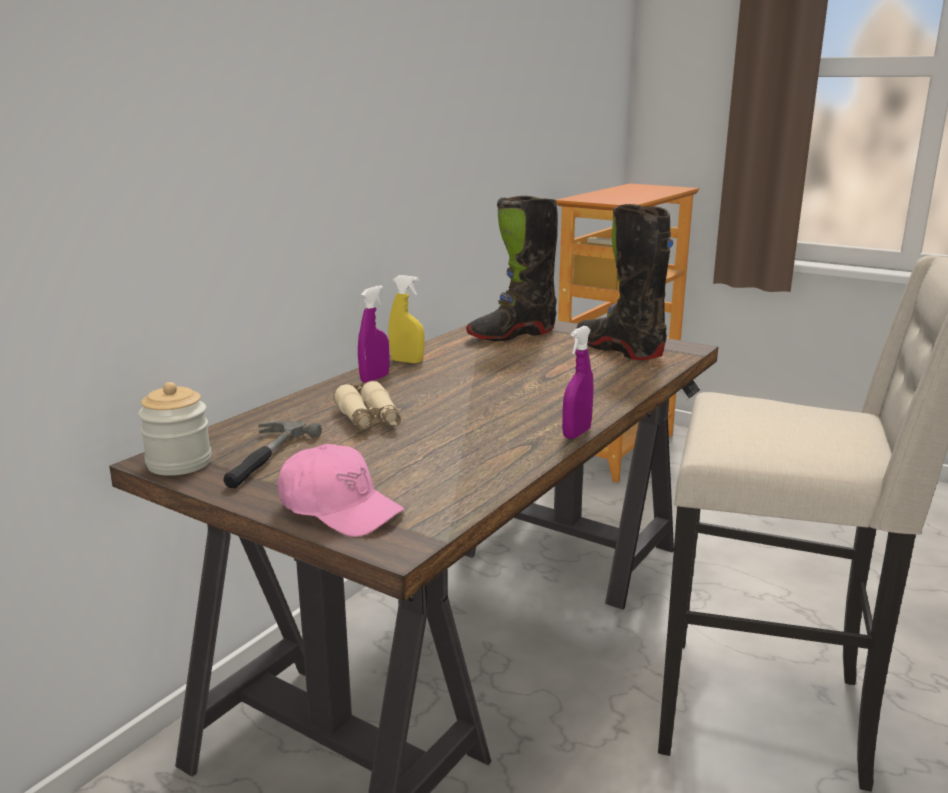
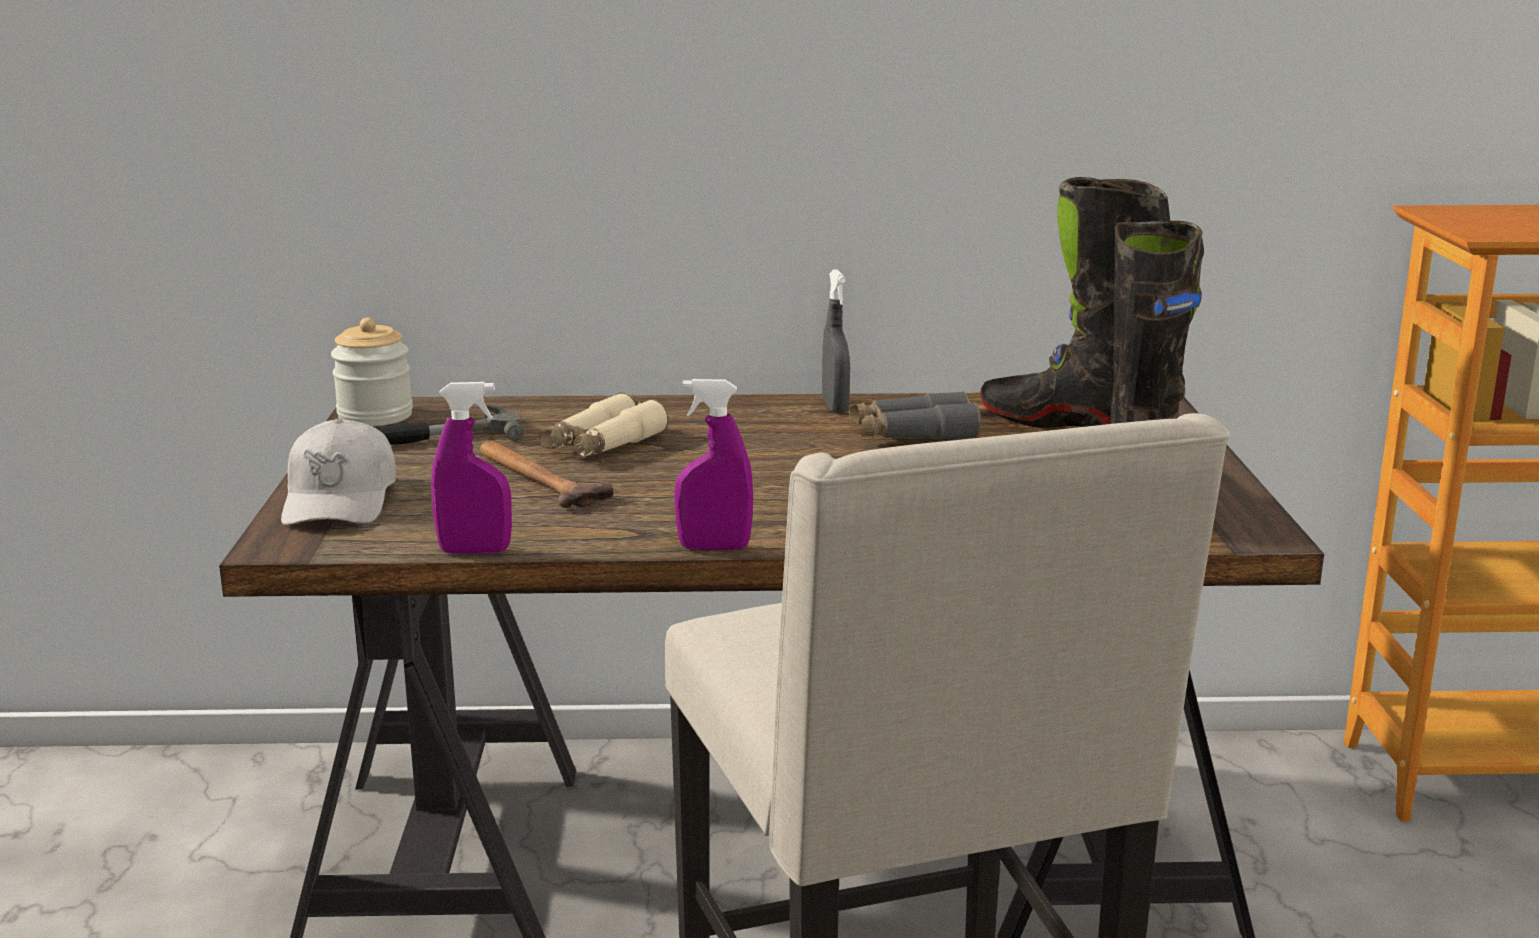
camera: 55 degrees right, 0 degrees up
pink cap [277,444,404,537] -> white cap [281,418,396,525]
purple spray bottle [358,285,390,383] -> purple spray bottle moved to [431,382,512,554]
yellow spray bottle [388,275,424,364] -> grey spray bottle [822,269,850,412]
none -> hammer [480,440,613,508]
none -> grey binoculars [849,391,981,440]

